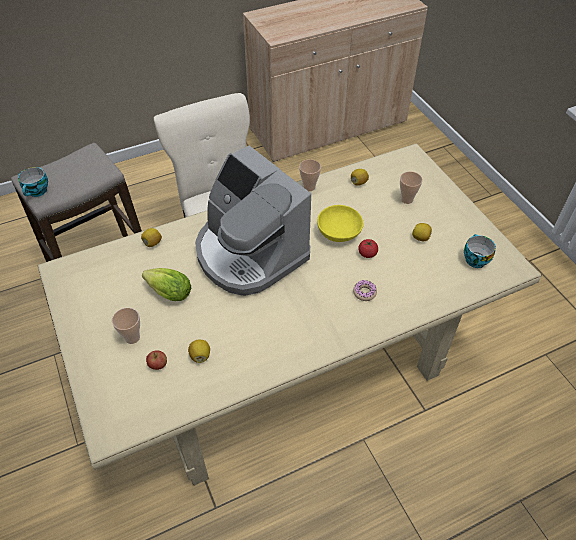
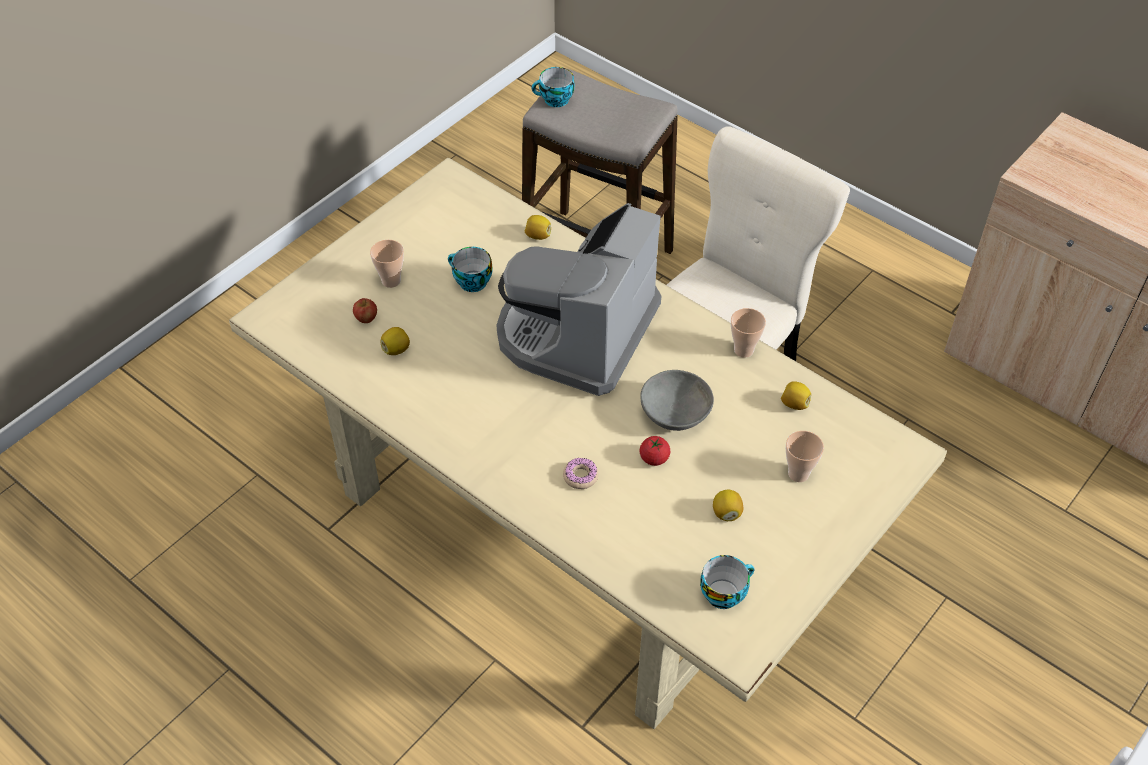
camera: 65 degrees right, 0 degrees up
lettuce [142,268,191,301] -> cup [448,247,492,292]
yellow bowl [317,205,363,242] -> grey bowl [640,370,714,431]

